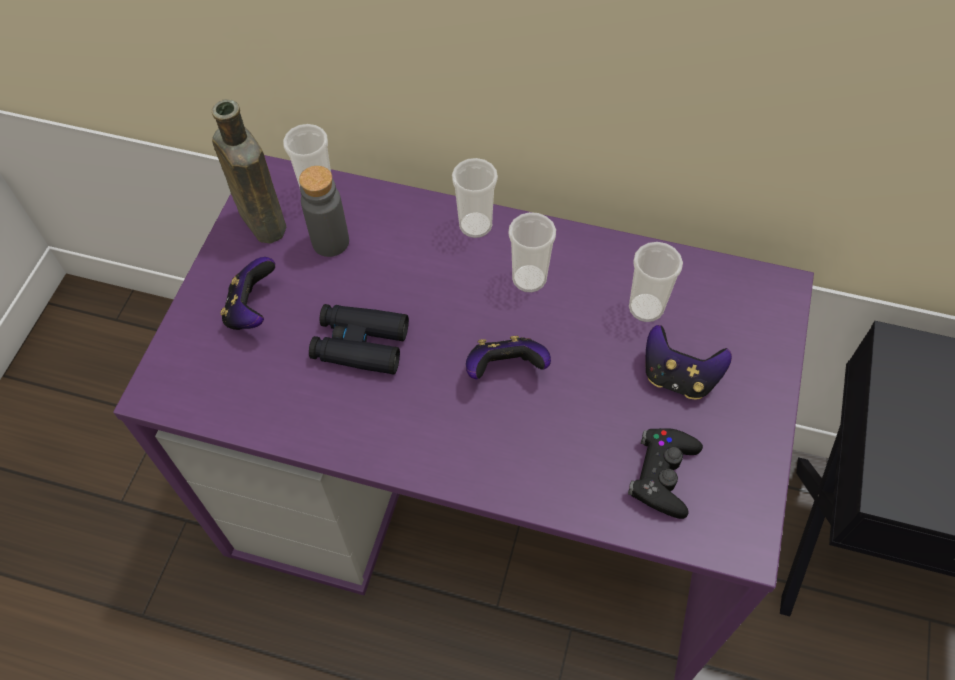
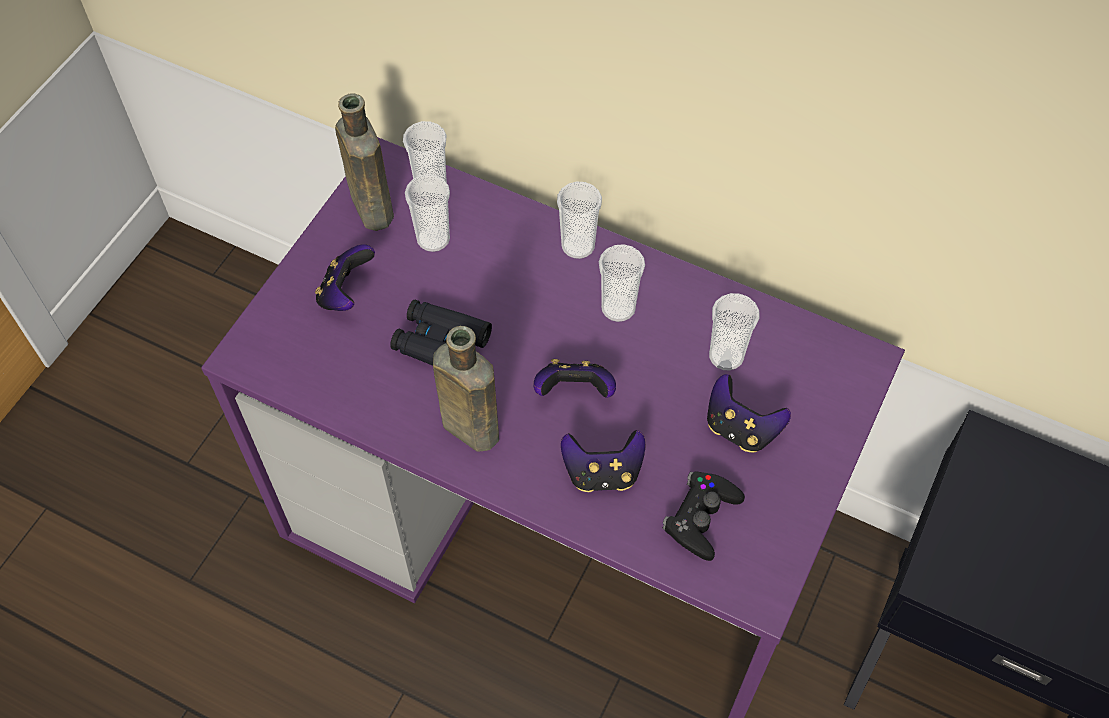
camera: 10 degrees right, 0 degrees up
grey bottle [299,166,349,257] -> cup [405,174,450,252]
none -> brown bottle [433,326,499,452]
none -> game controller [561,430,646,492]

